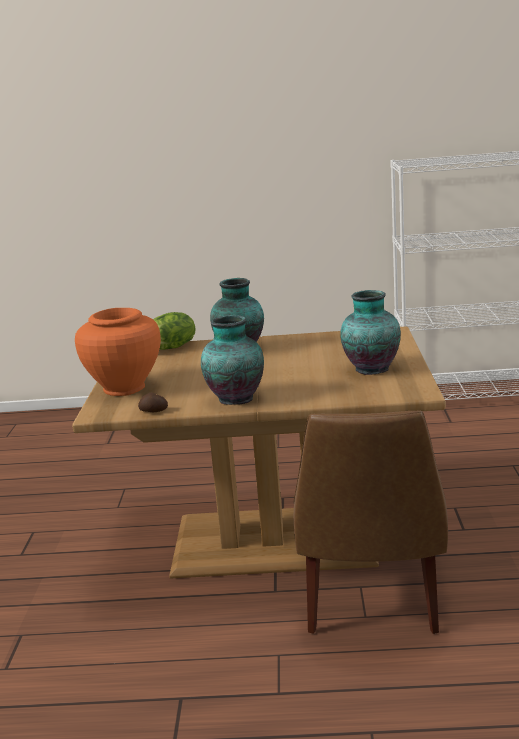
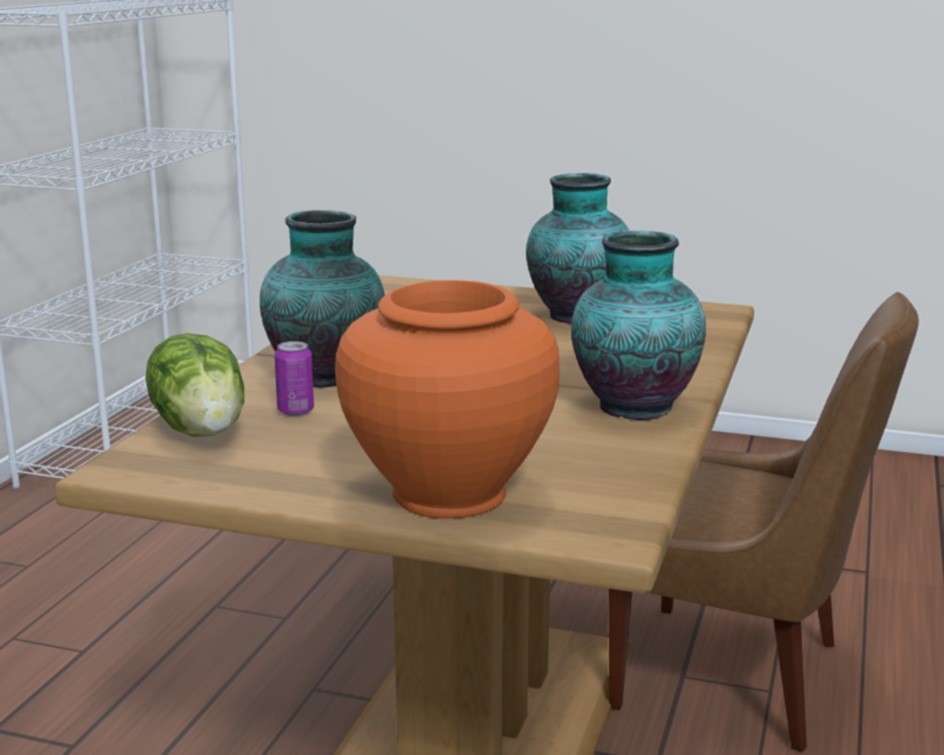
camera: 75 degrees left, 0 degrees up
potato [138,393,168,412] -> none
none -> can [274,341,314,416]

